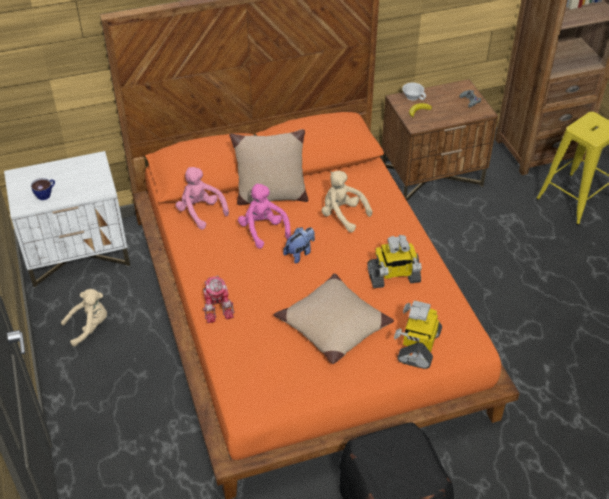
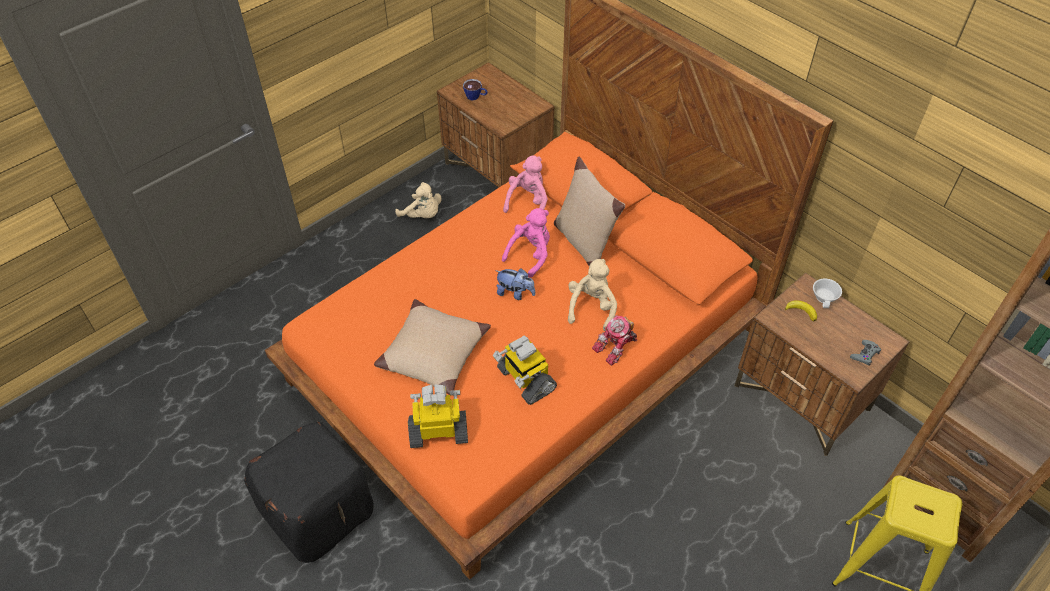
camera: 65 degrees right, 5 degrees up
white nightstand [4,151,130,288] -> brown nightstand [437,62,555,187]
toy robot [203,275,235,323] -> toy robot moved to [592,315,637,366]

